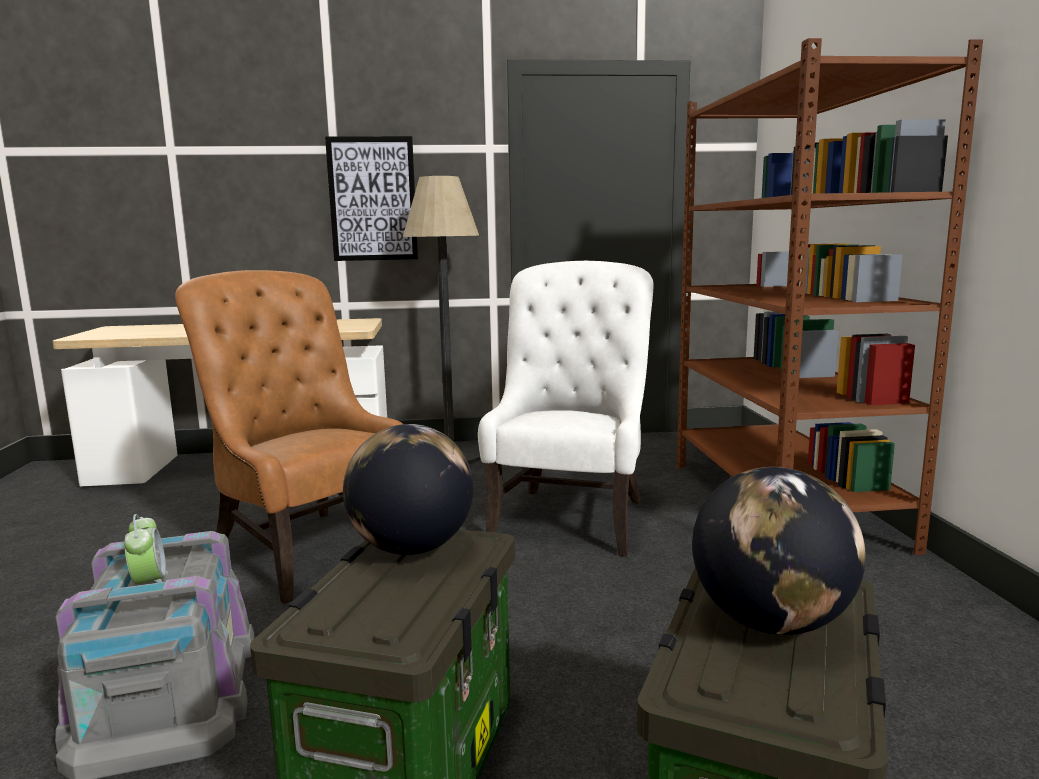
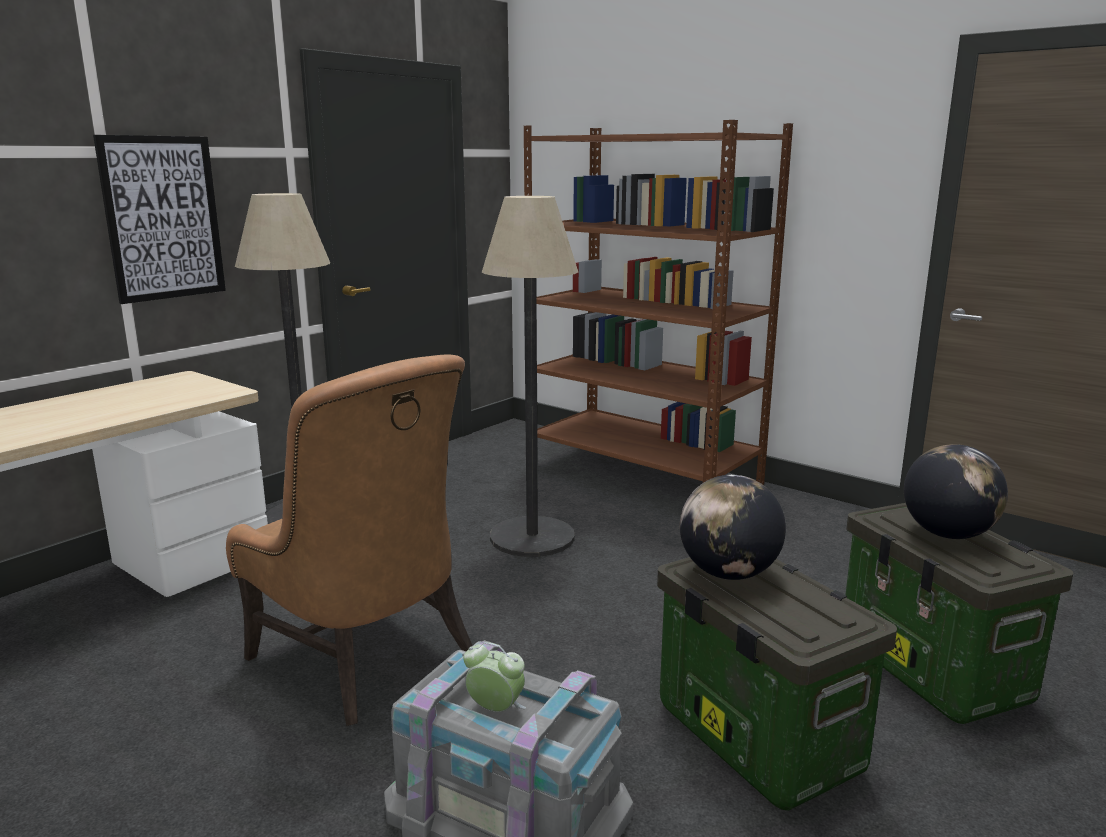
camera: 45 degrees left, 5 degrees up
brown chair [175,270,403,604] -> brown chair turned 135 degrees counterclockwise [226,355,473,726]
white chair [478,261,654,557] -> floor lamp [482,196,578,557]

